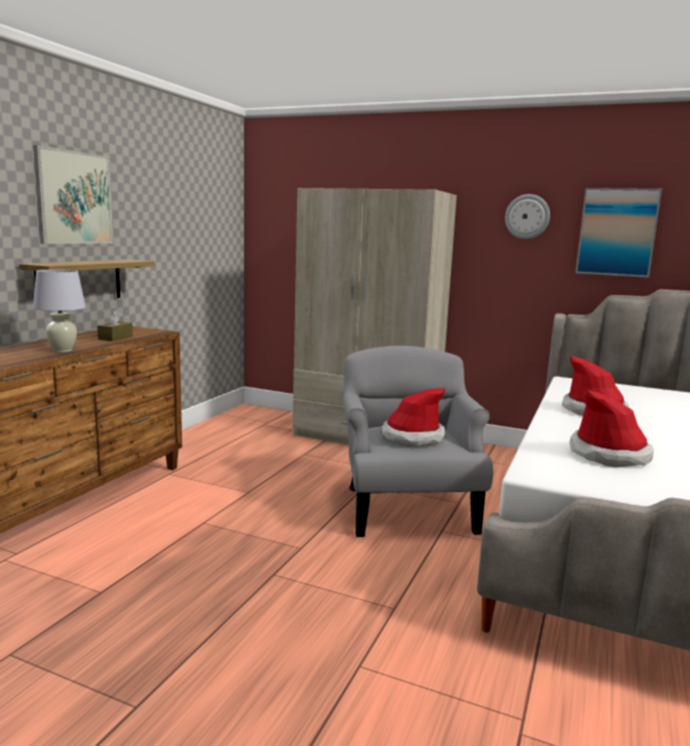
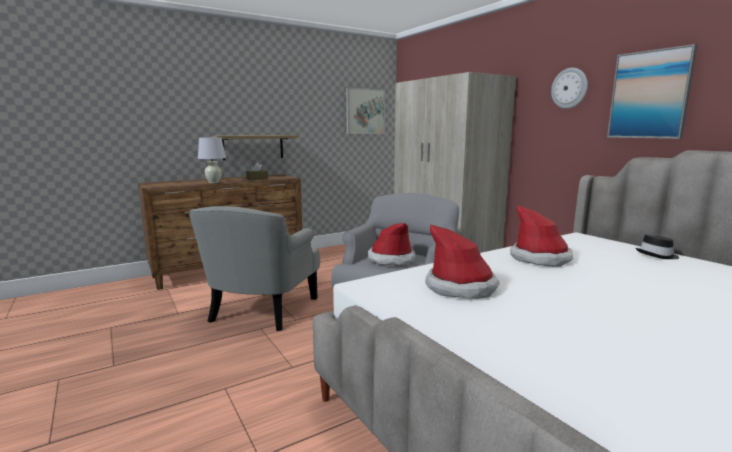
camera: 35 degrees right, 0 degrees up
picture [33,145,113,244] -> picture moved to [346,88,385,134]
none -> grey armchair [189,206,320,331]
none -> black hat [636,234,679,259]

